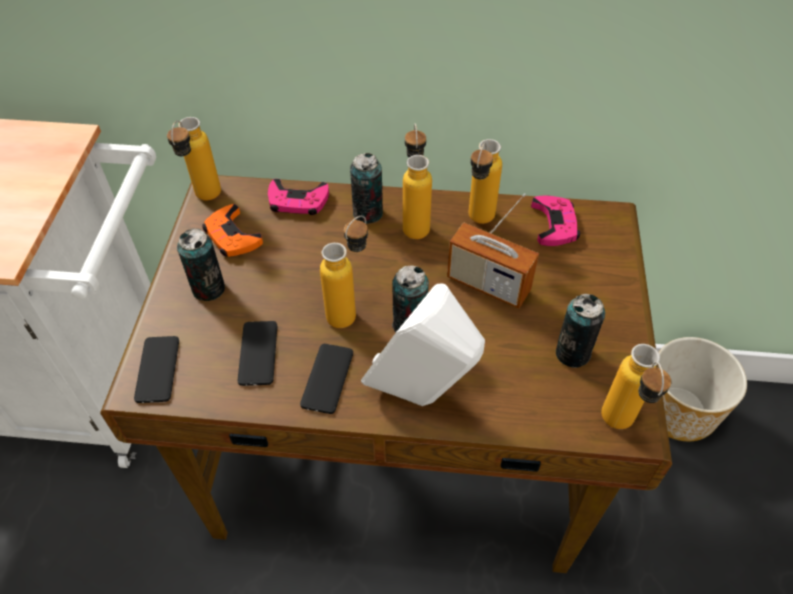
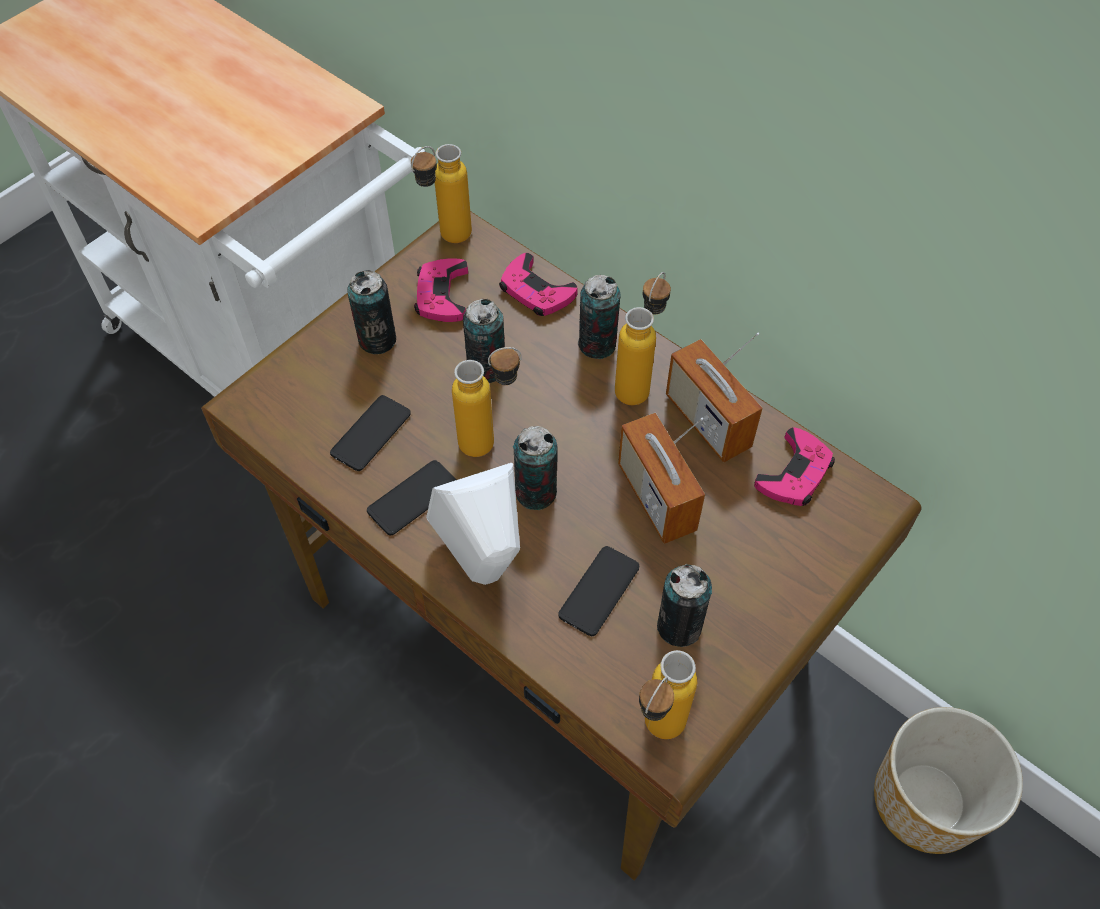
camera: 35 degrees right, 5 degrees up
phone [134,336,179,403] -> phone moved to [558,546,639,636]
orange game controller [202,204,263,257] -> pink game controller [414,258,468,322]
bottle [468,139,502,224] -> radio [666,333,763,463]
none -> can [463,299,505,383]

